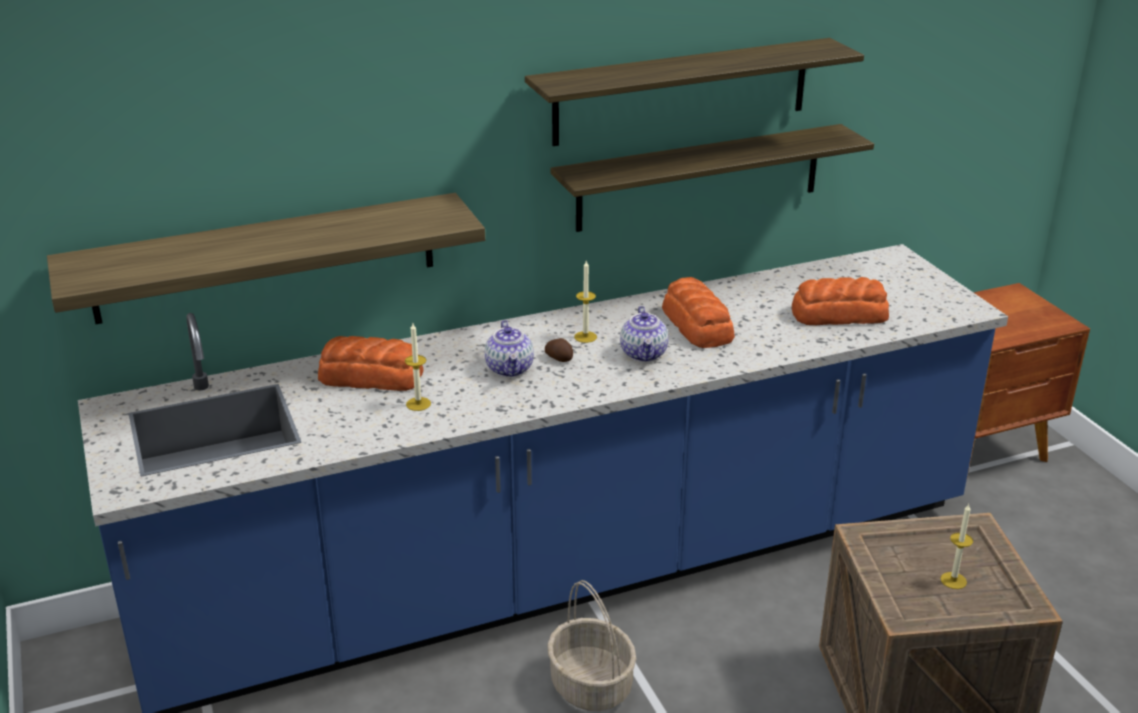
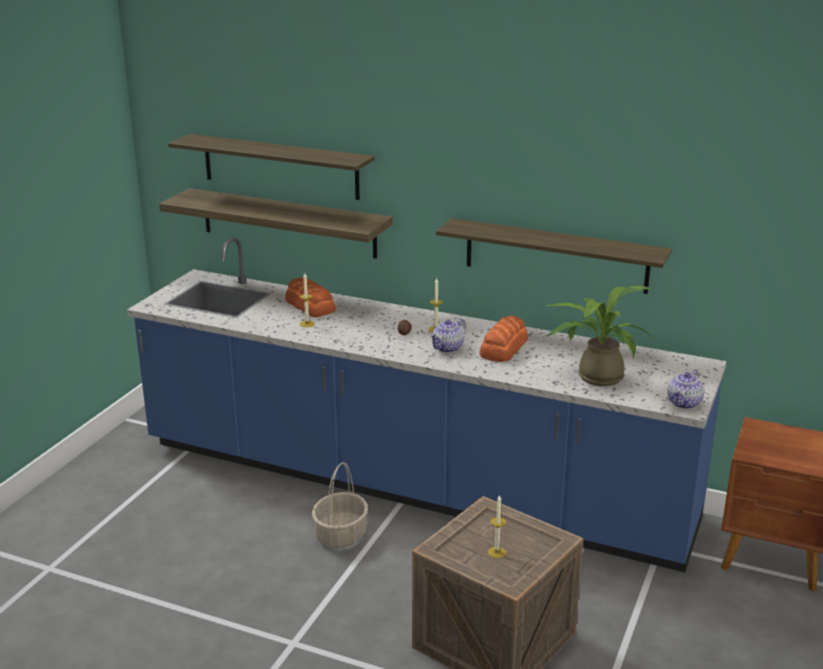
camera: 45 degrees right, 5 degrees down
teapot [485,320,534,377] -> teapot moved to [668,370,704,409]
shelf [525,38,864,146] -> shelf moved to [168,134,375,200]
bread [792,277,889,325] -> potted plant [544,286,656,386]

